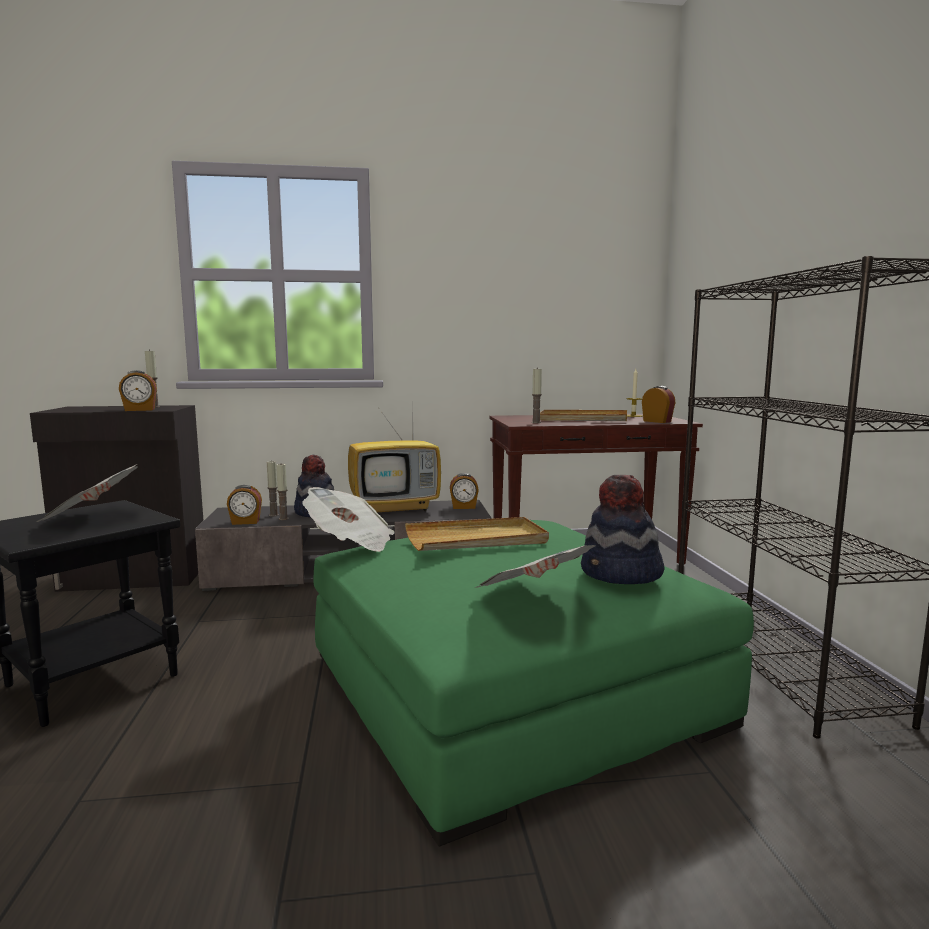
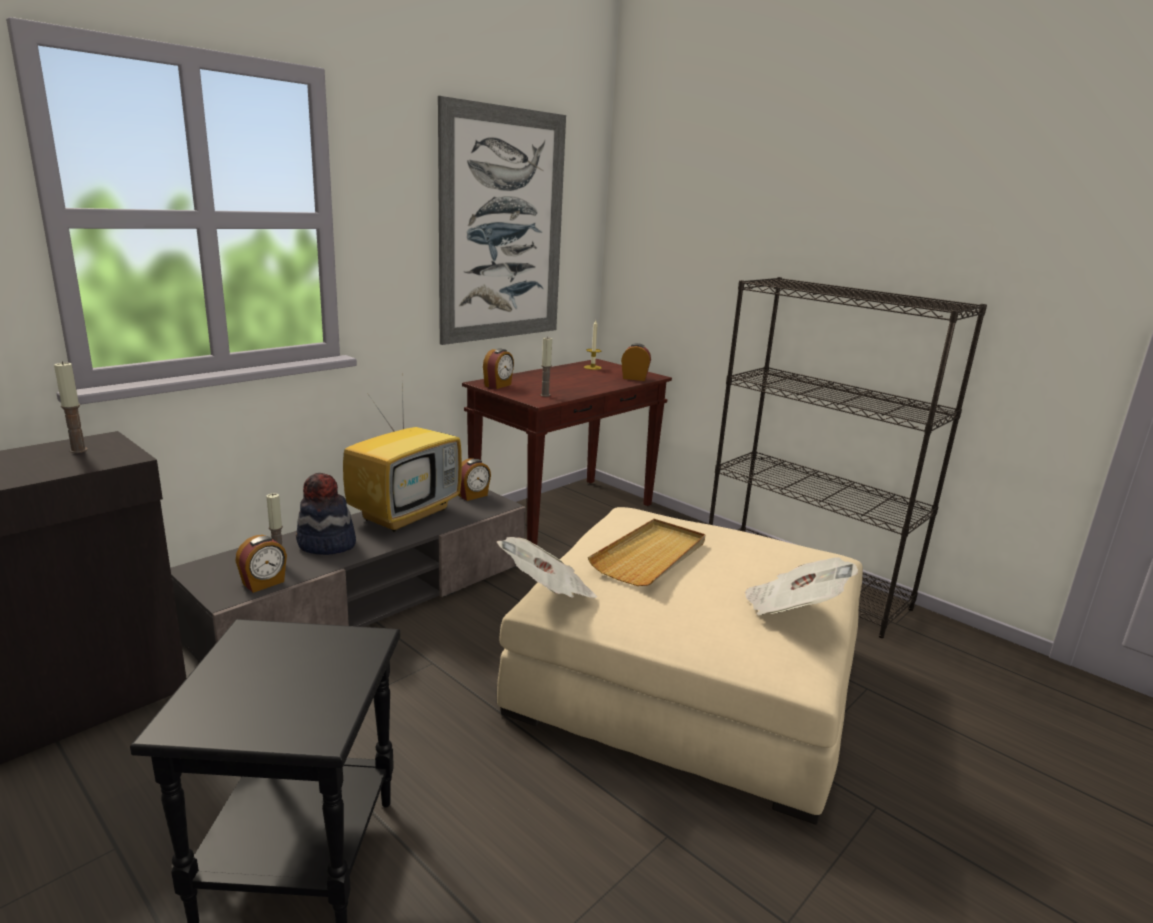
camera: 40 degrees left, 10 degrees up
newspaper [36,464,137,522] -> none
alarm clock [119,370,157,411] -> alarm clock moved to [483,348,514,389]
candle [276,464,289,520] -> none
green ottoman [314,520,754,846] -> beige ottoman [497,507,863,825]
beige tray [540,410,627,421] -> none
hat [581,475,664,584] -> none
none -> picture [438,96,566,345]

